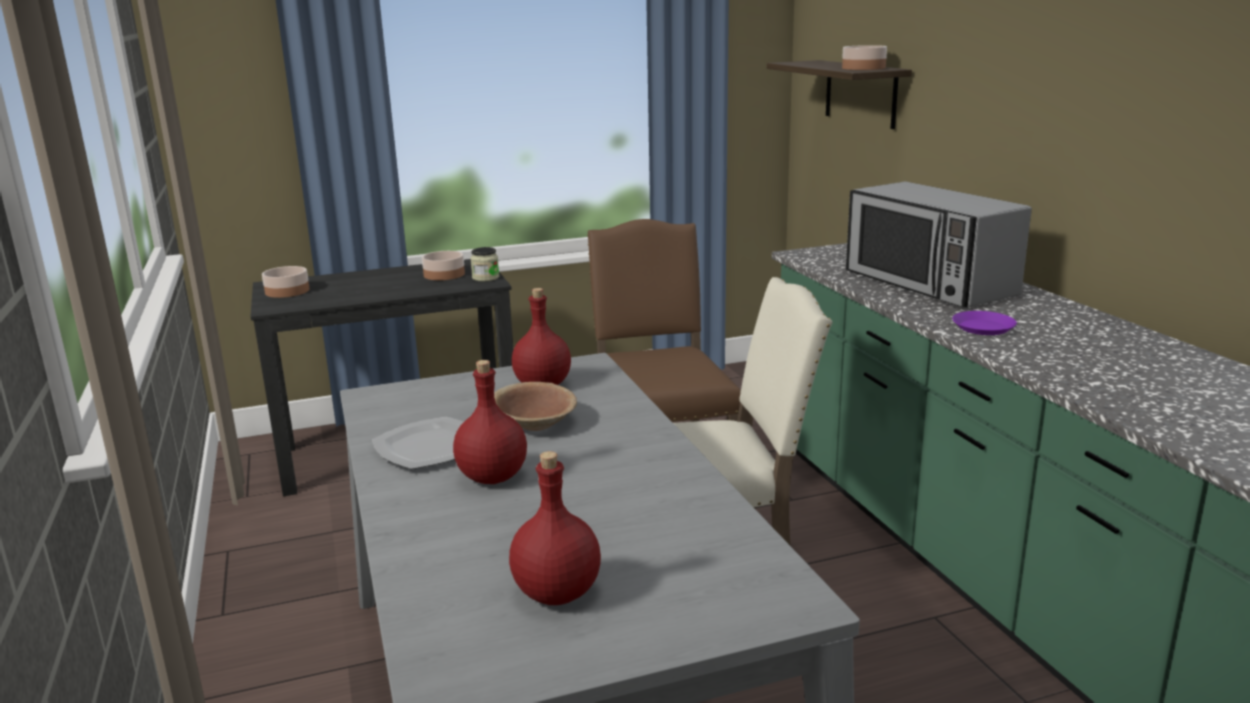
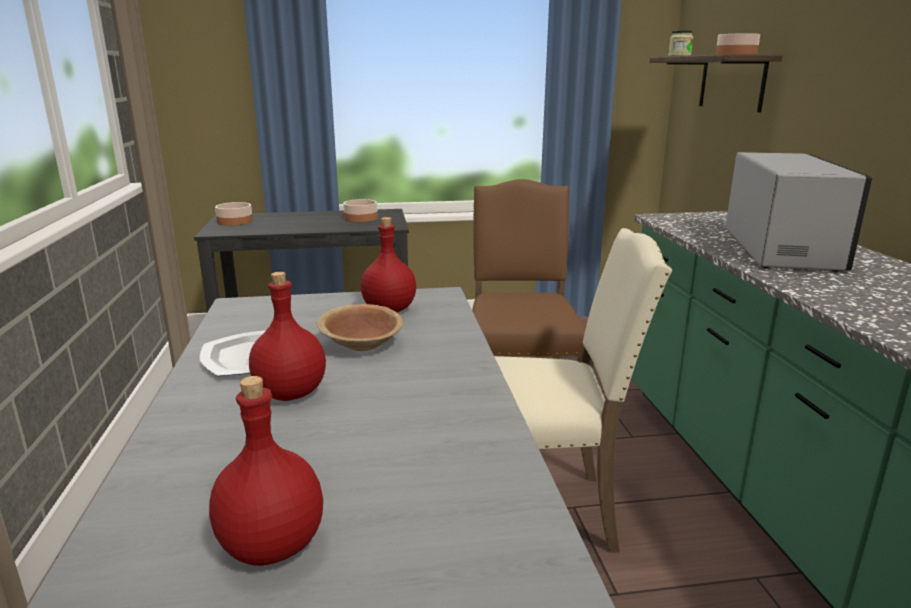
camera: 10 degrees right, 0 degrees up
jar [470,247,499,281] -> jar moved to [668,30,694,57]
microwave [846,182,1032,308] -> microwave turned 150 degrees counterclockwise [726,152,872,271]
purple plate [952,311,1017,335] -> none

